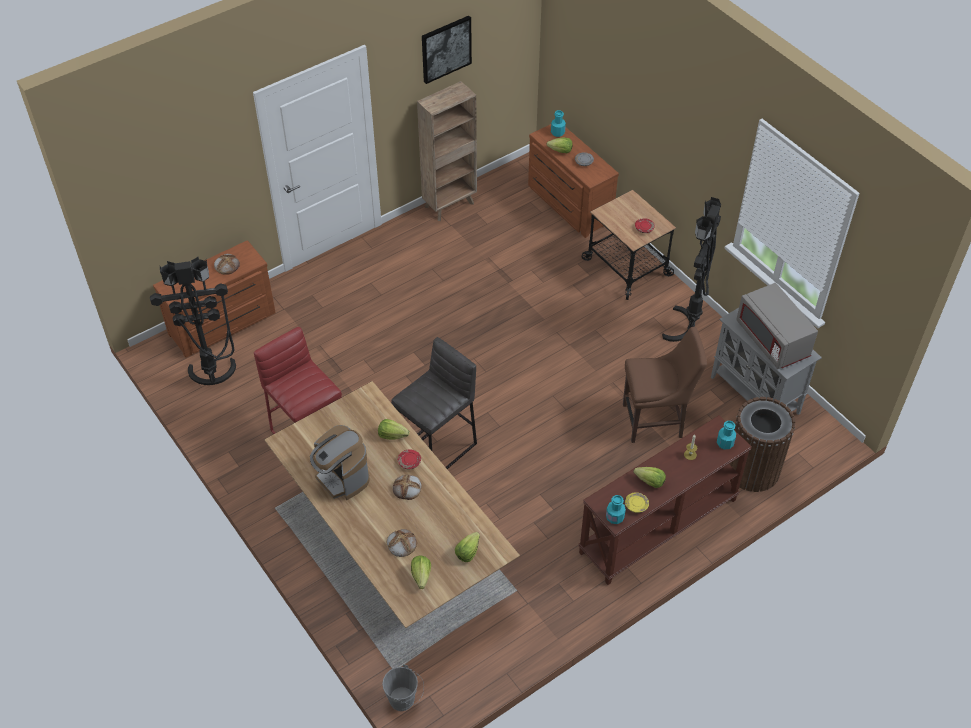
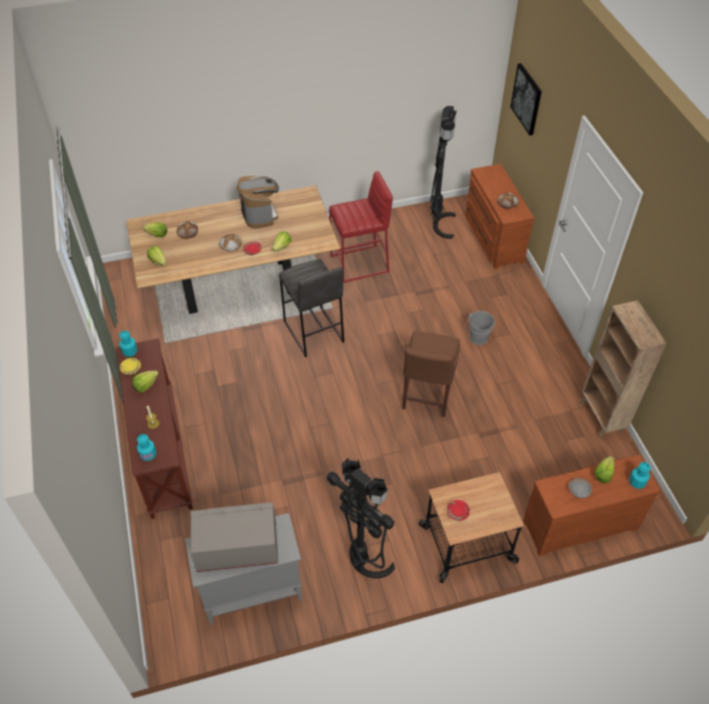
camera: 110 degrees right, 0 degrees up
coffee machine [310,425,370,500] -> coffee machine turned 90 degrees clockwise [237,176,279,229]
grey bucket [382,664,424,711] -> grey bucket moved to [465,311,495,345]
picture [422,16,472,84] -> picture moved to [511,63,542,135]
brown chair [623,327,707,443] -> brown chair moved to [402,331,460,417]
brown trash can [729,397,796,492] -> none

